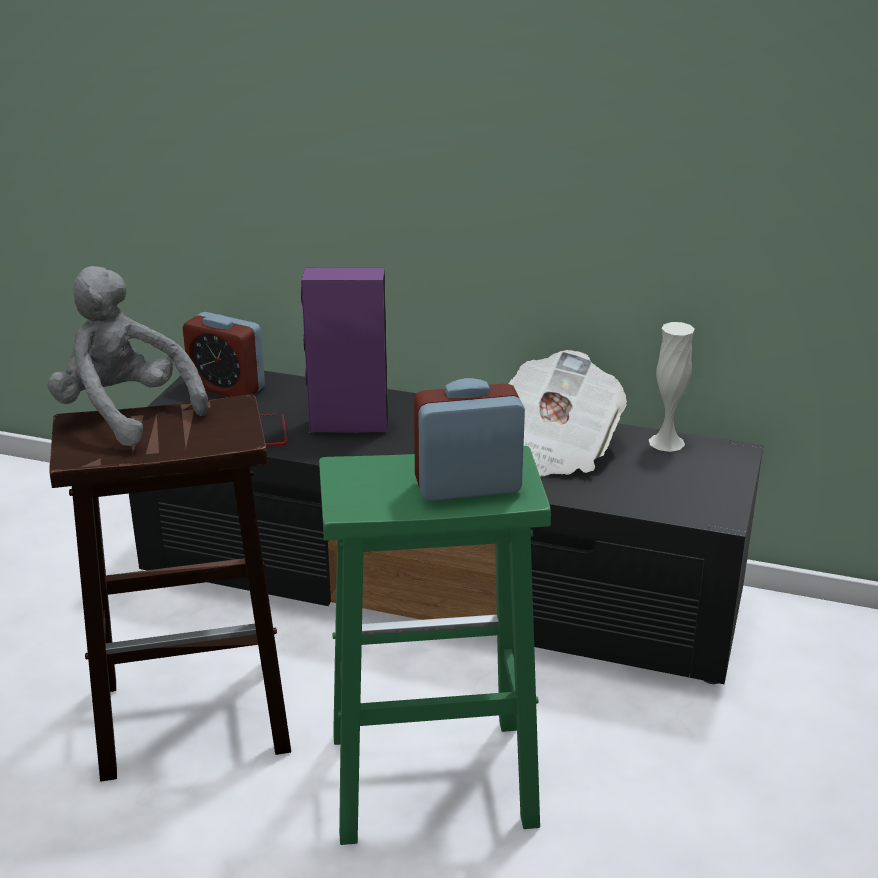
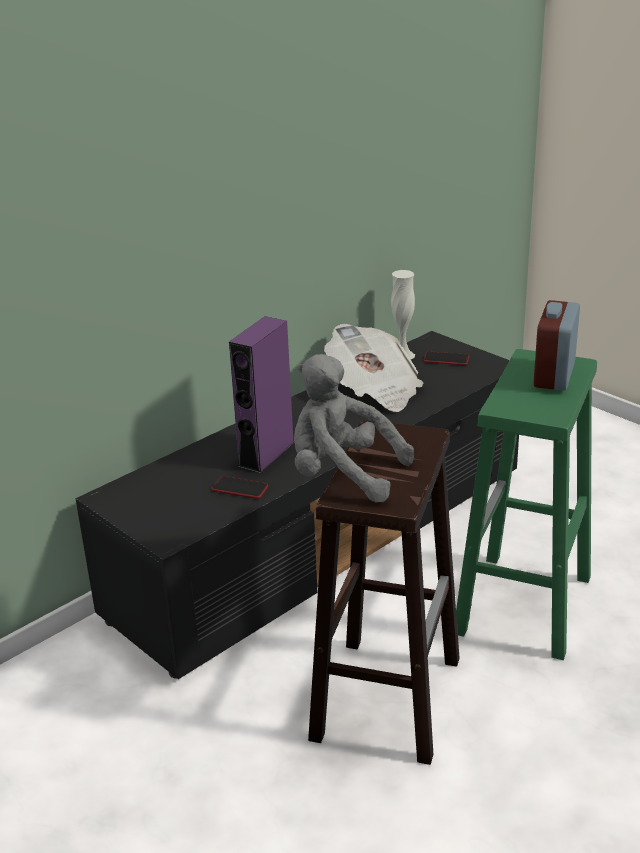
camera: 60 degrees left, 0 degrees up
grey plush toy [47,266,208,447] -> grey plush toy turned 45 degrees clockwise [294,354,414,502]
alarm clock [183,312,265,397] -> none
none -> phone [423,351,469,365]

